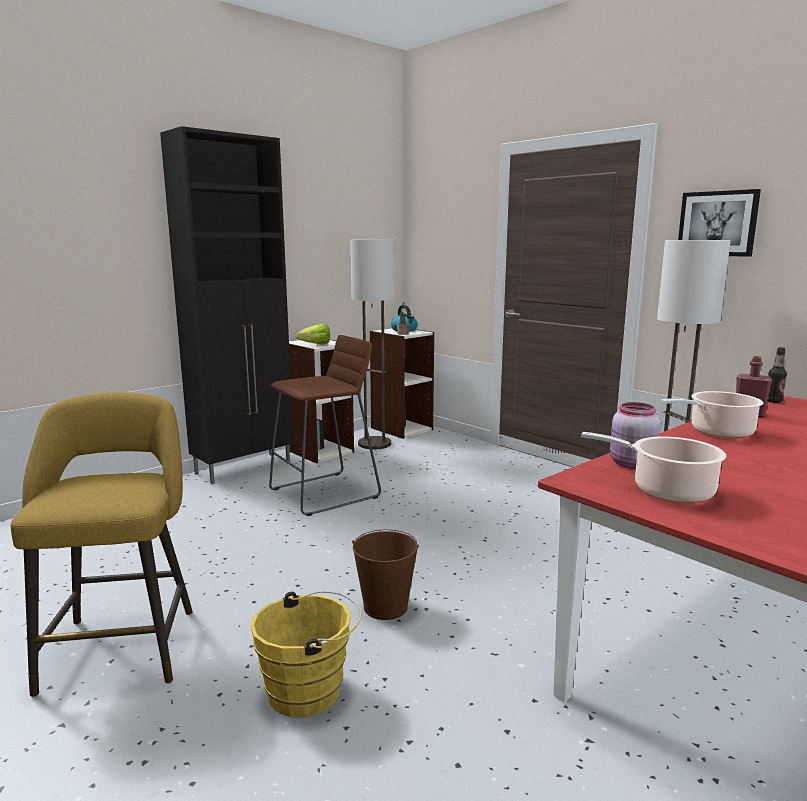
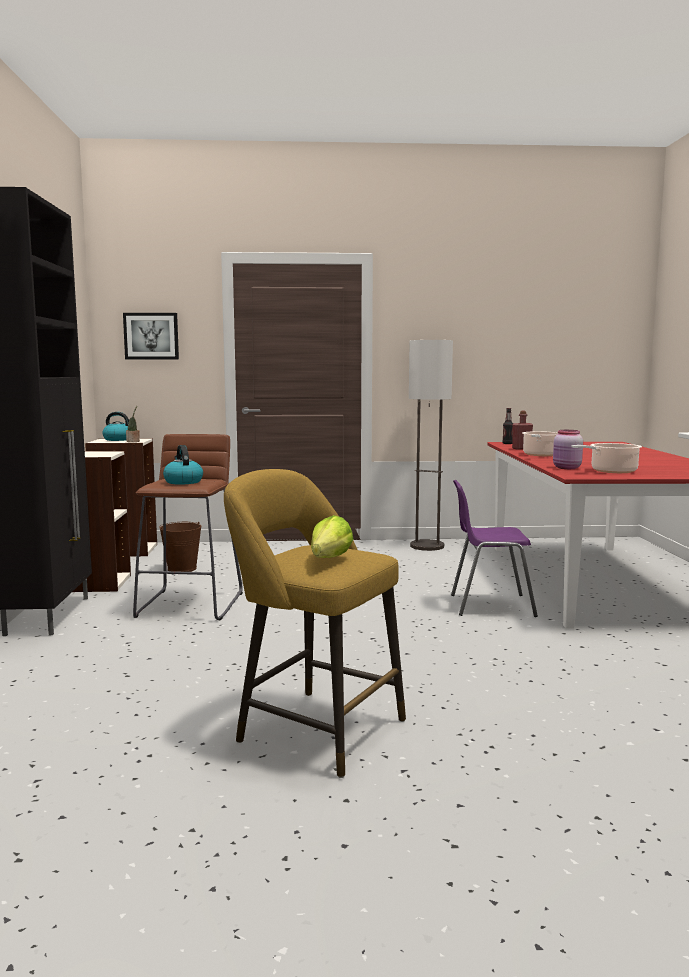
camera: 50 degrees left, 5 degrees down
yellow bucket [250,591,362,717] -> none
lettuce [296,324,330,344] -> lettuce moved to [311,515,353,558]
floor lamp [350,240,394,449] -> none
brown bucket [352,530,419,620] -> brown bucket moved to [159,522,201,572]
picture [678,189,761,257] -> picture moved to [123,313,179,359]
none -> kettle [163,445,203,485]
none -> purple chair [451,480,538,617]

